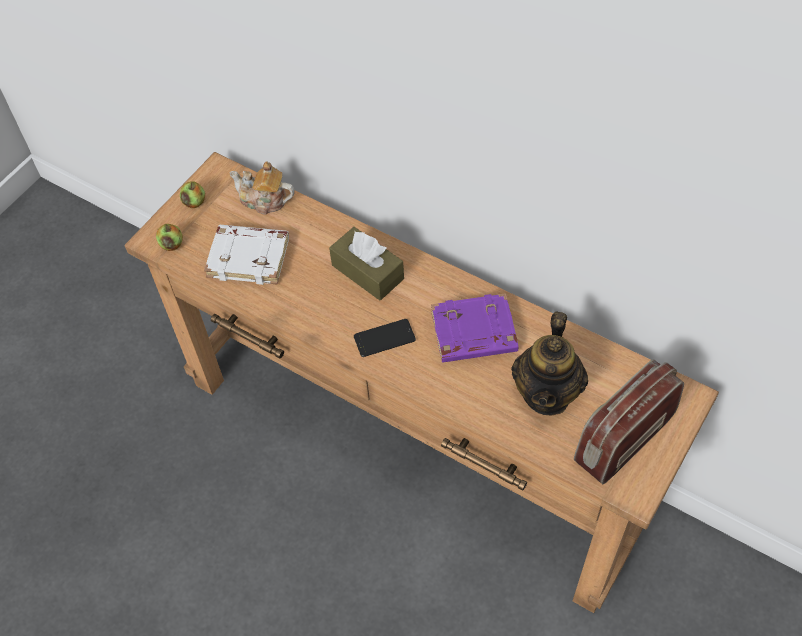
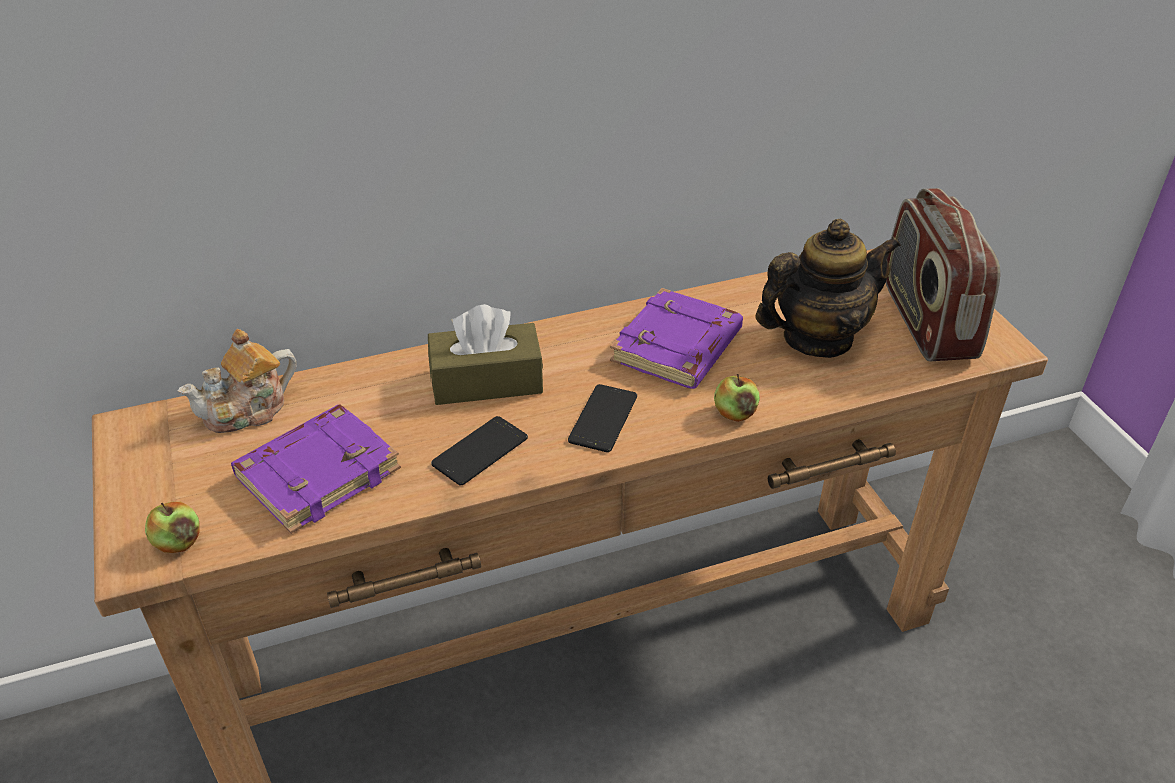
camera: 55 degrees left, 15 degrees down
apple [180,181,205,208] -> apple moved to [714,374,760,422]
white book [204,225,289,285] -> purple book [231,405,401,534]
teapot [511,311,589,415] -> teapot turned 75 degrees counterclockwise [755,219,901,358]
none -> phone [431,416,528,486]

